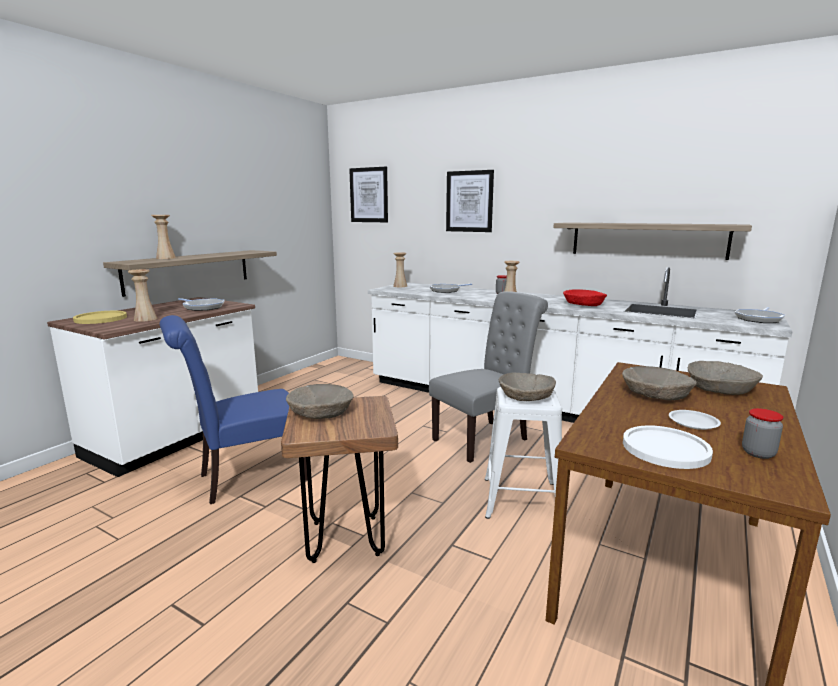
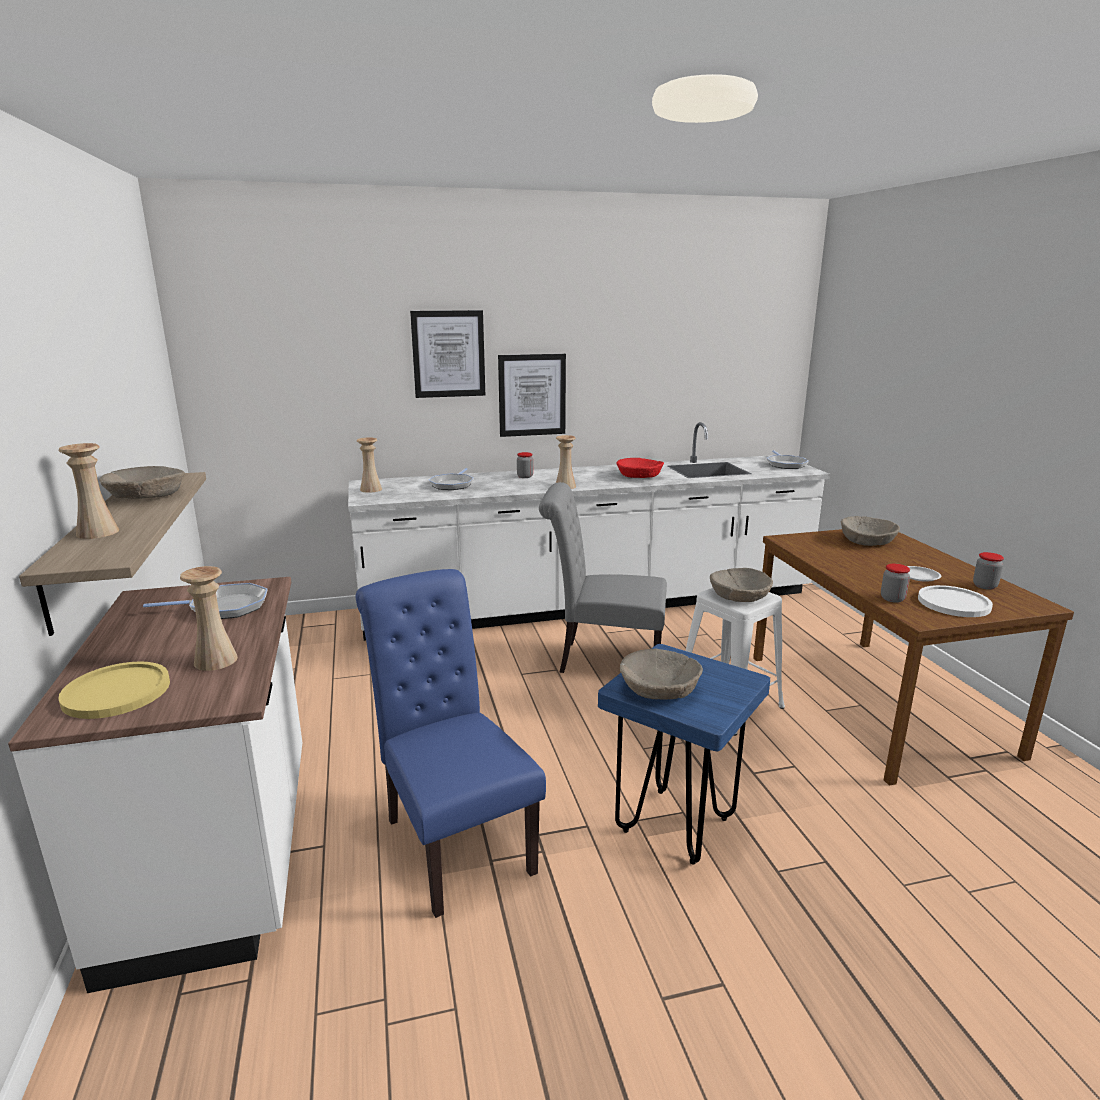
camera: 45 degrees left, 5 degrees up
blue chair [160,315,308,504] -> blue chair turned 135 degrees clockwise [356,569,546,918]
brown stool [281,396,398,563] -> blue stool [598,644,770,865]
picture [349,167,388,222] -> picture moved to [498,354,566,437]
grey chair [429,291,548,463] -> grey chair turned 90 degrees counterclockwise [539,482,667,673]
shelf [553,222,752,260] -> none
beige bowl [622,366,697,400] -> beige bowl moved to [99,466,185,499]
none -> jar [881,564,910,603]

